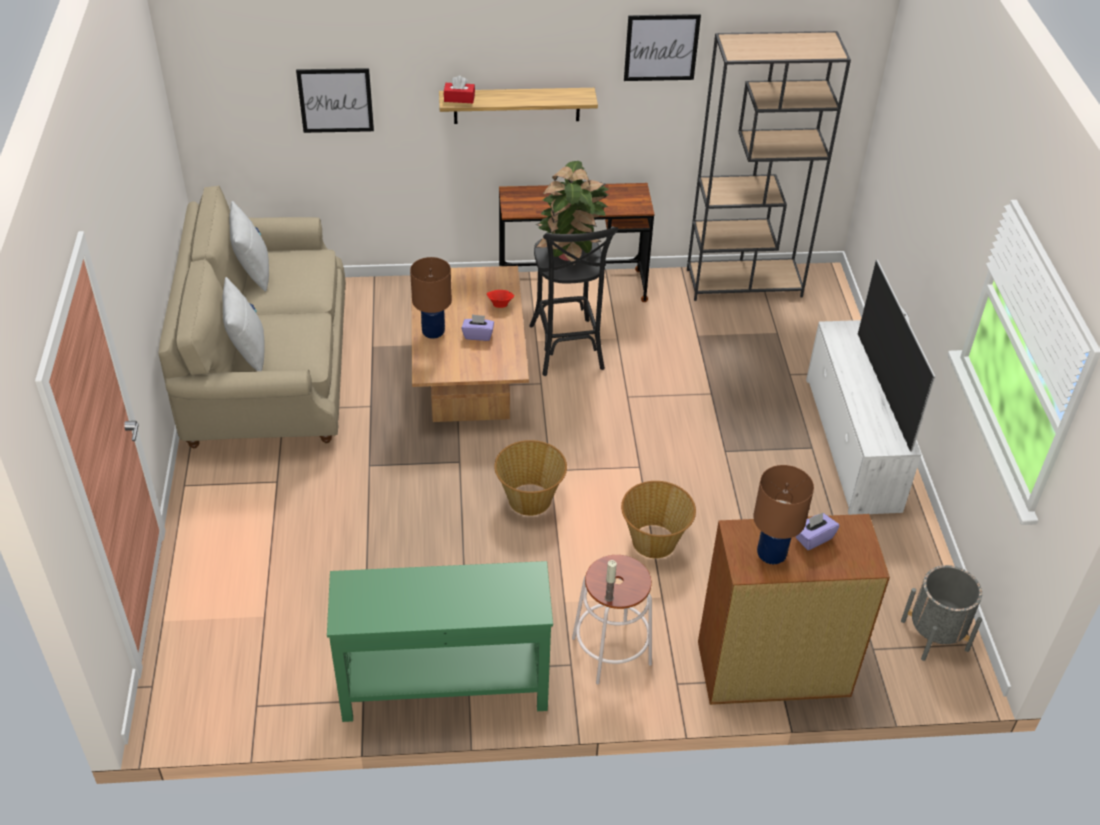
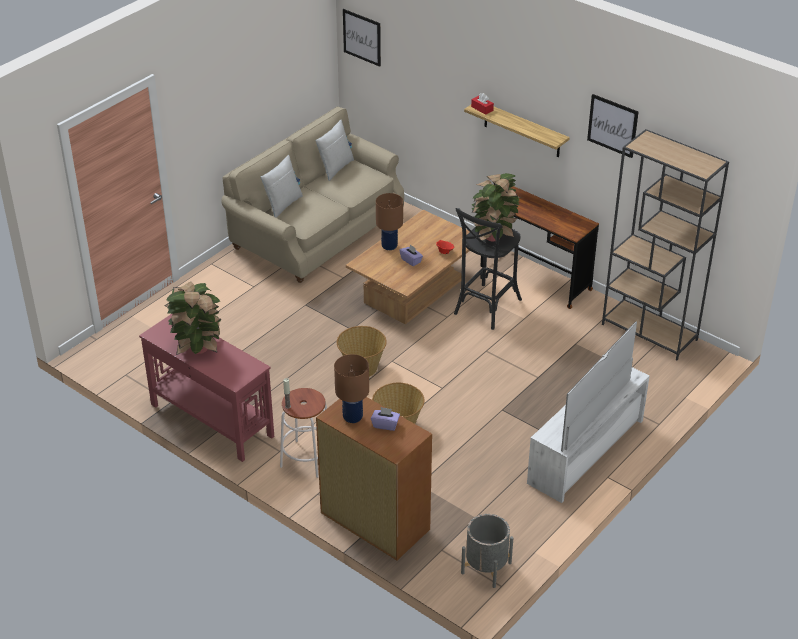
camera: 45 degrees right, 5 degrees down
picture [296,68,374,133] -> picture moved to [343,9,381,67]
green console table [327,561,553,722] -> red console table [139,314,274,462]
none -> potted plant [165,282,222,355]

